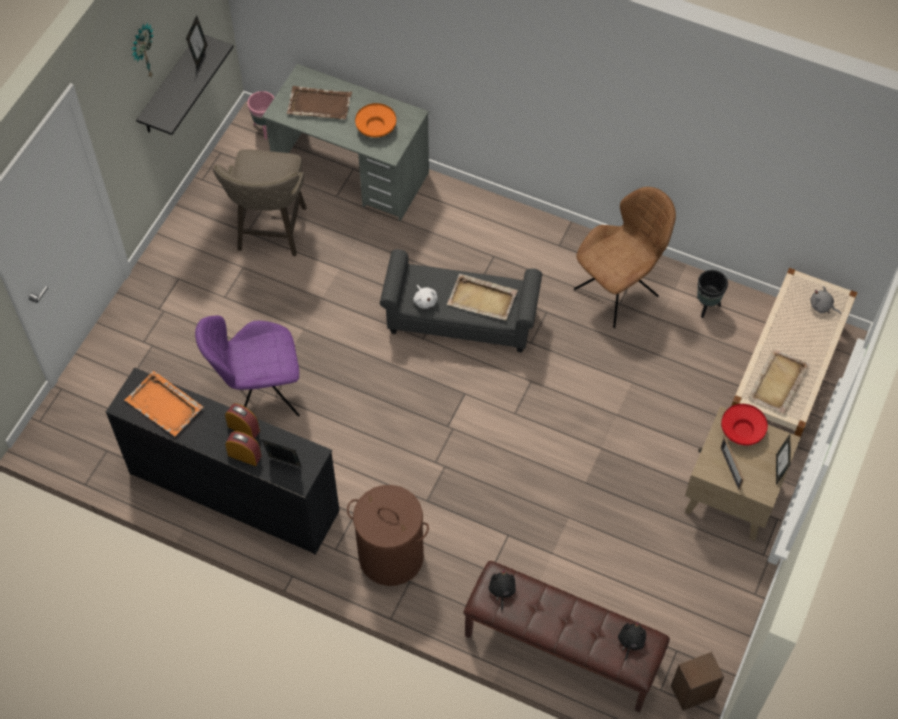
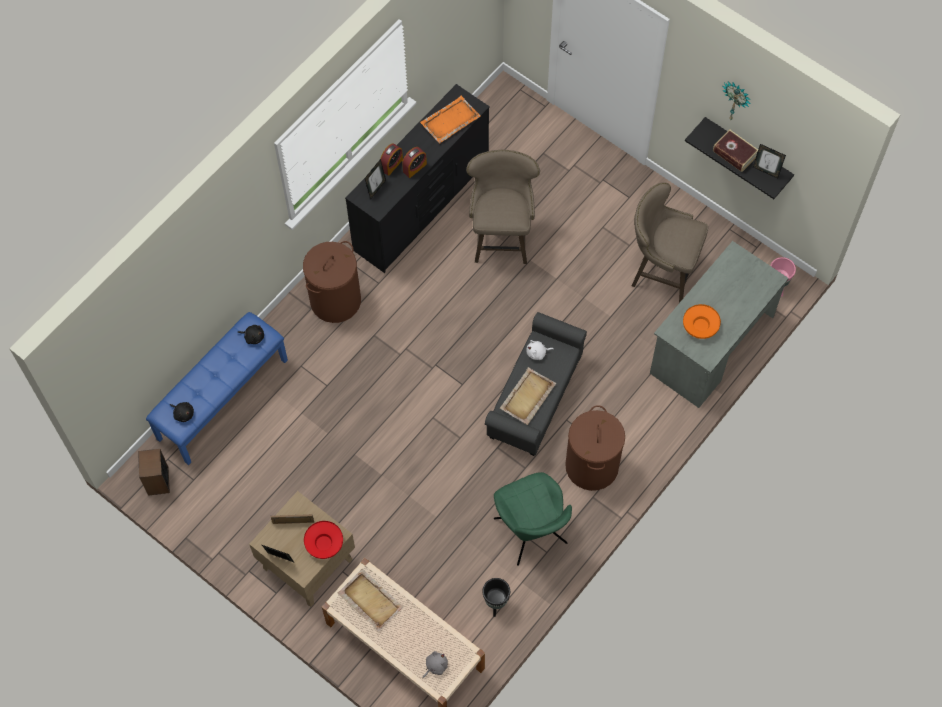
camera: 105 degrees right, 5 degrees up
purple chair [195,315,300,417] -> beige stool [466,150,540,264]
brown tray [287,86,352,119] -> none
brown bench [464,561,670,712] -> blue bench [146,312,288,465]
brown chair [574,187,676,328] -> green chair [494,472,572,566]
none -> brown laundry basket [565,405,625,491]
none -> book [713,129,758,172]

